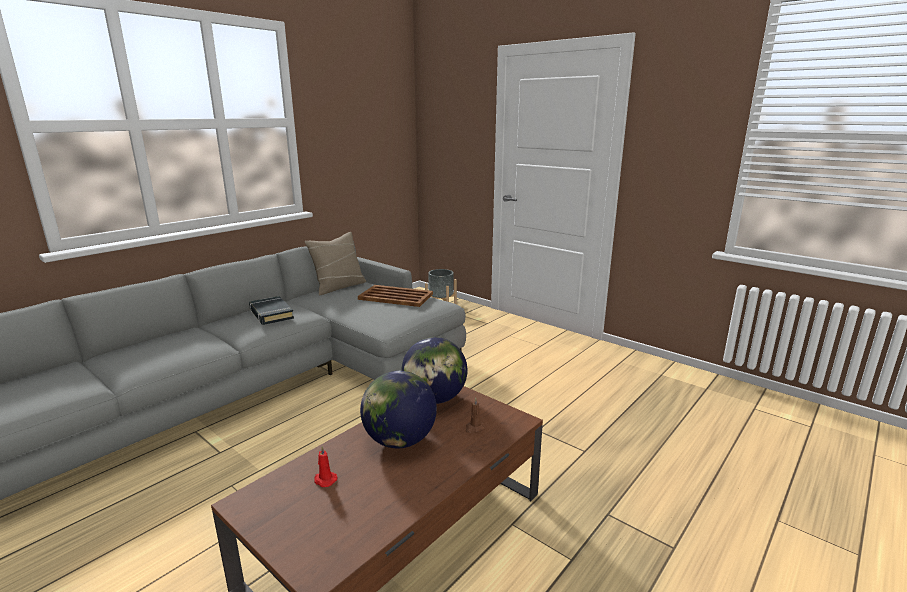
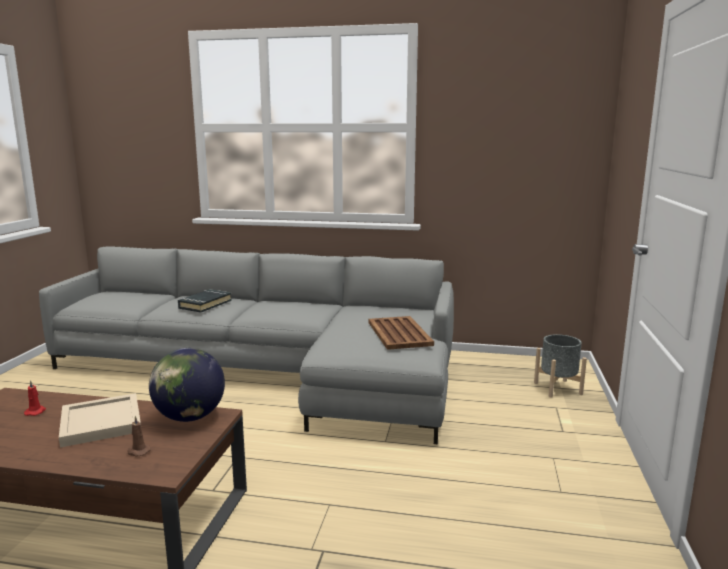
camera: 60 degrees right, 5 degrees down
black book [249,296,294,325] -> black book moved to [178,289,232,313]
beige pillow [305,232,366,296] -> none
globe [360,371,437,448] -> beige tray [59,393,141,448]

